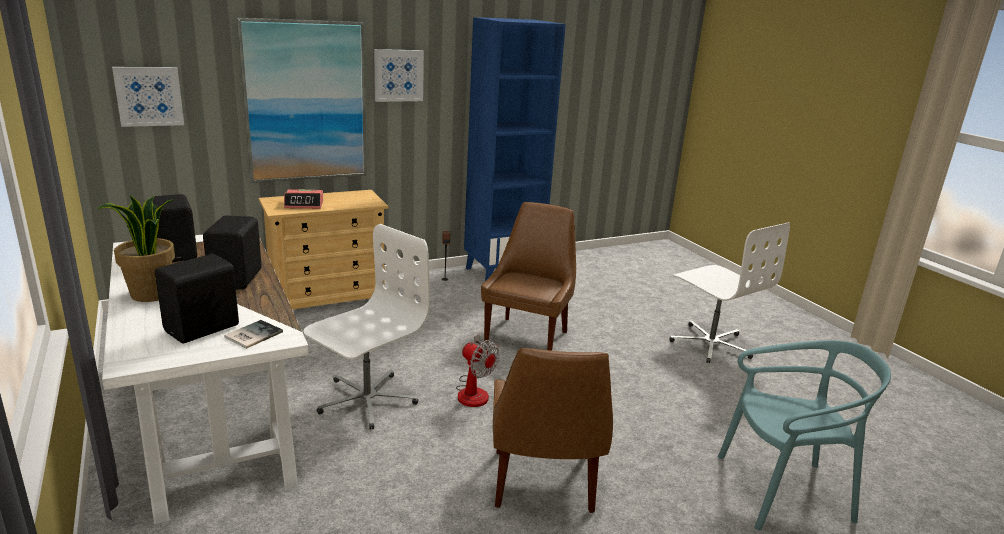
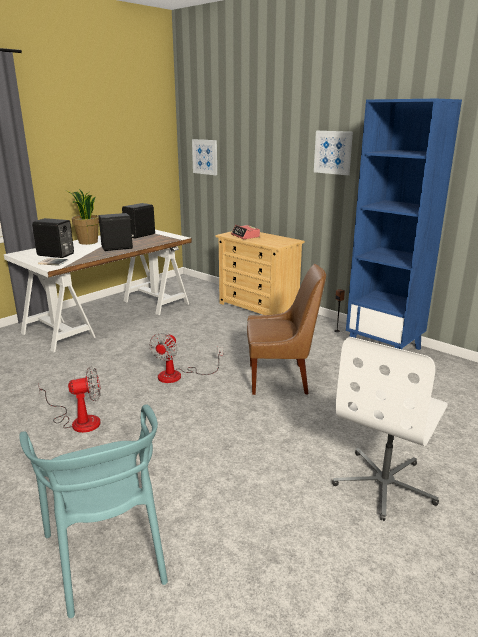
camera: 70 degrees right, 0 degrees up
picture [237,18,367,183] -> none
white office chair [304,224,430,430] -> none
brown chair [493,348,613,513] -> fan [38,367,101,433]

